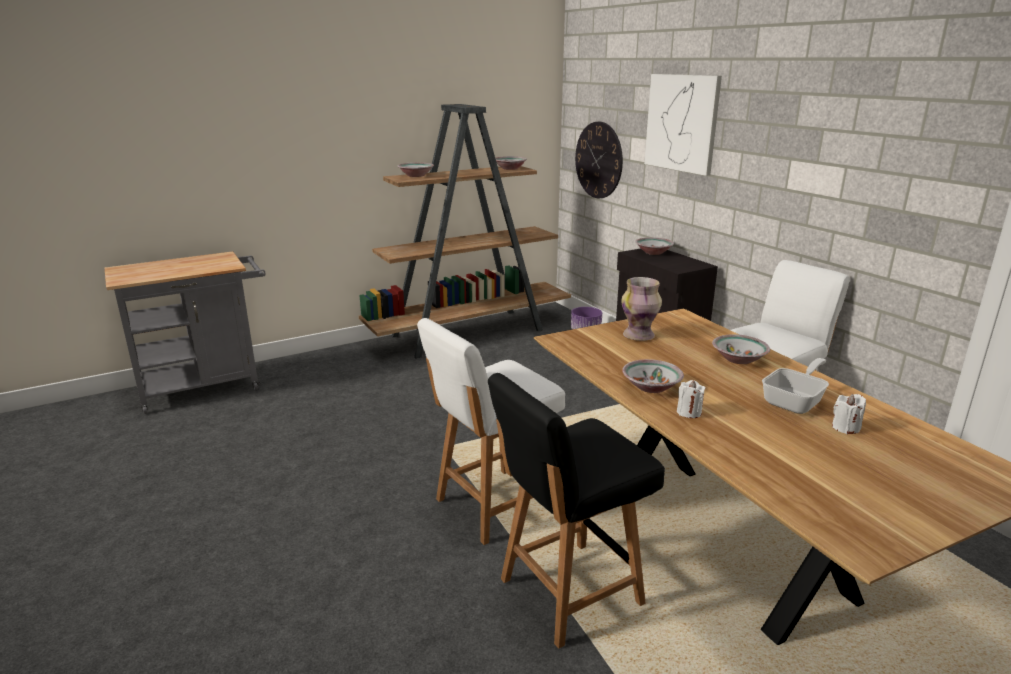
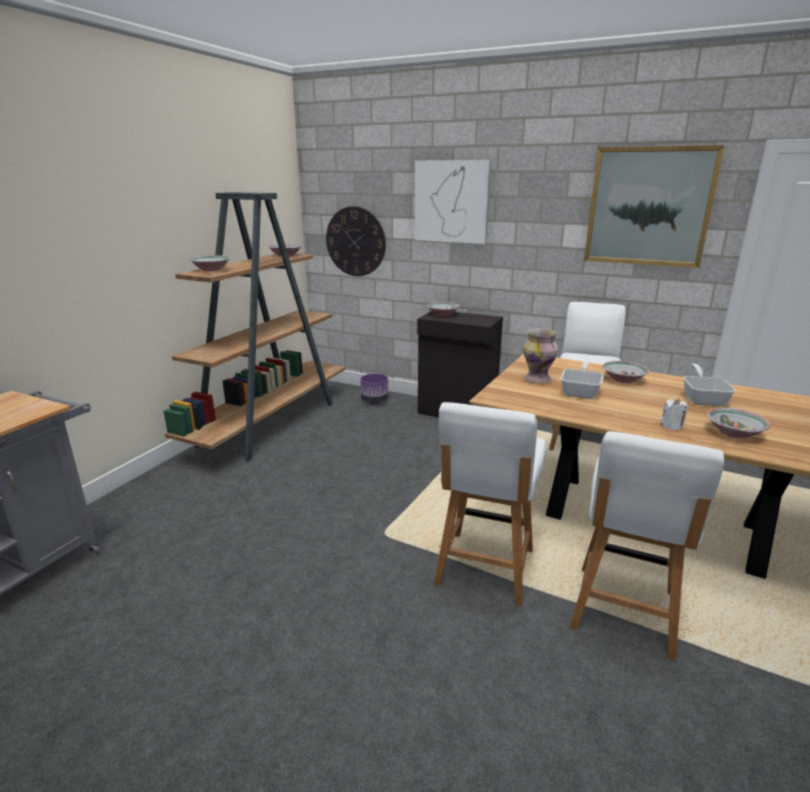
camera: 35 degrees left, 0 degrees up
black chair [488,373,665,648] -> white chair [570,431,724,661]
bowl [622,359,684,393] -> bowl moved to [707,408,770,439]
white candle [832,394,866,434] -> none
none -> frying pan [561,359,604,399]
none -> picture [584,145,725,268]

